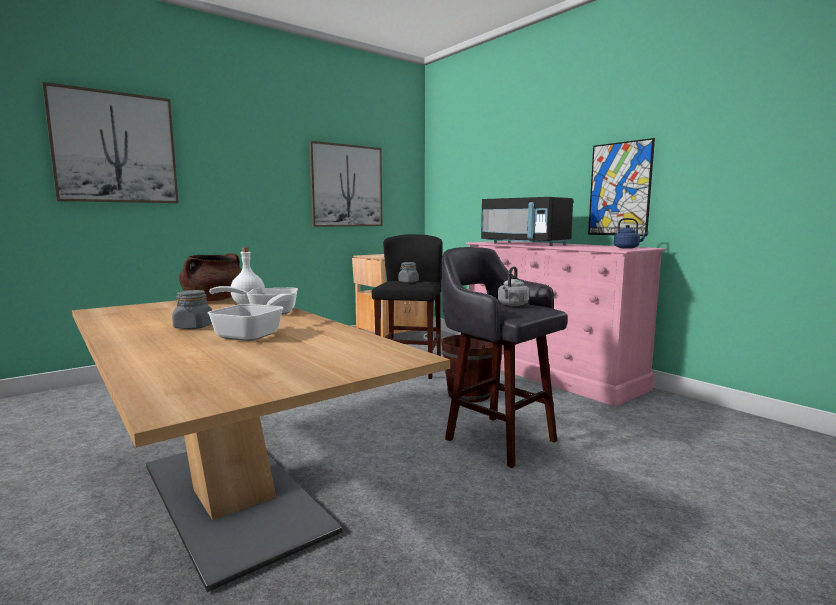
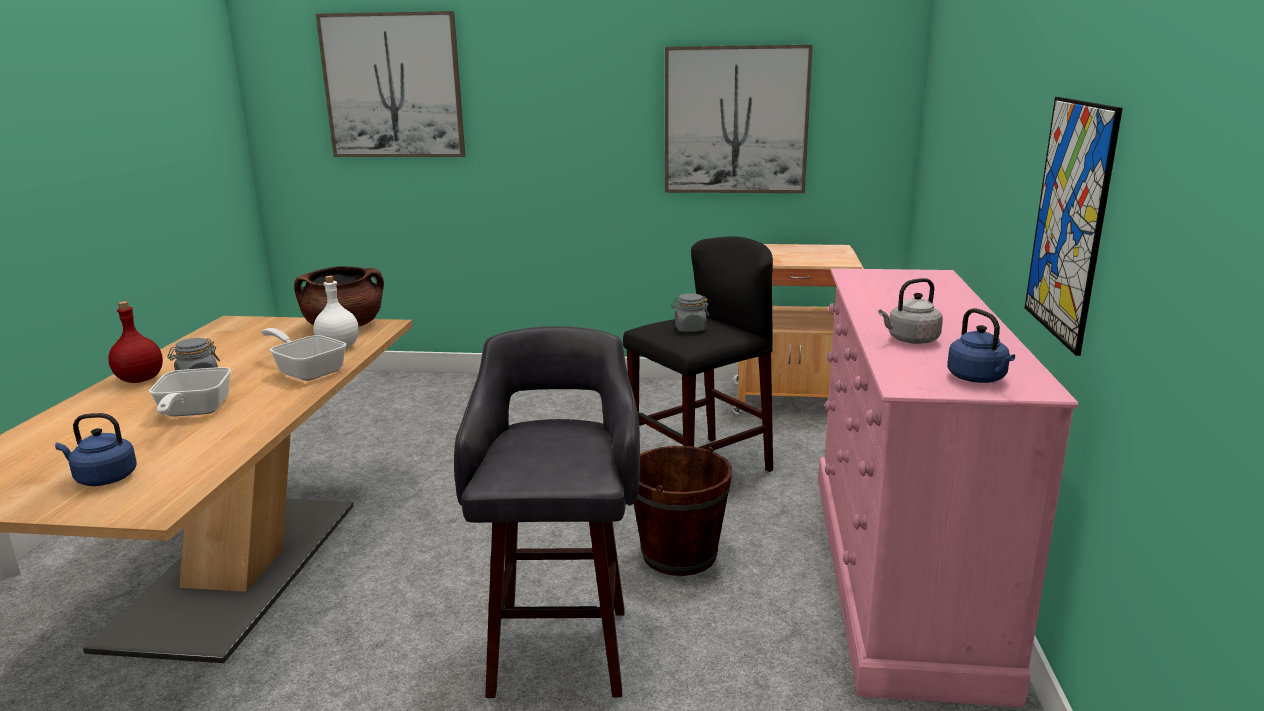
camera: 45 degrees right, 10 degrees up
frying pan [208,294,294,341] -> frying pan turned 105 degrees clockwise [149,367,231,417]
black microwave [481,197,573,246] -> none
grey kettle [498,266,530,306] -> grey kettle moved to [878,278,943,344]
none -> blue kettle [55,413,137,486]
none -> red bottle [108,301,163,383]

